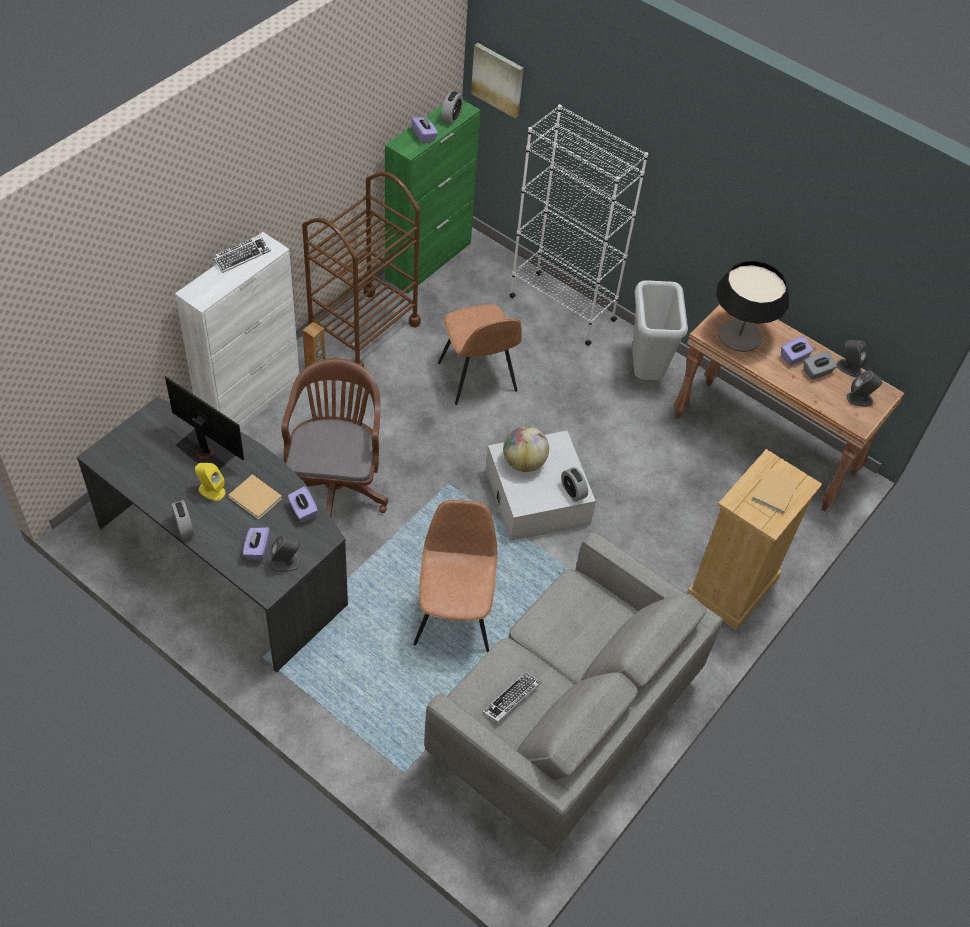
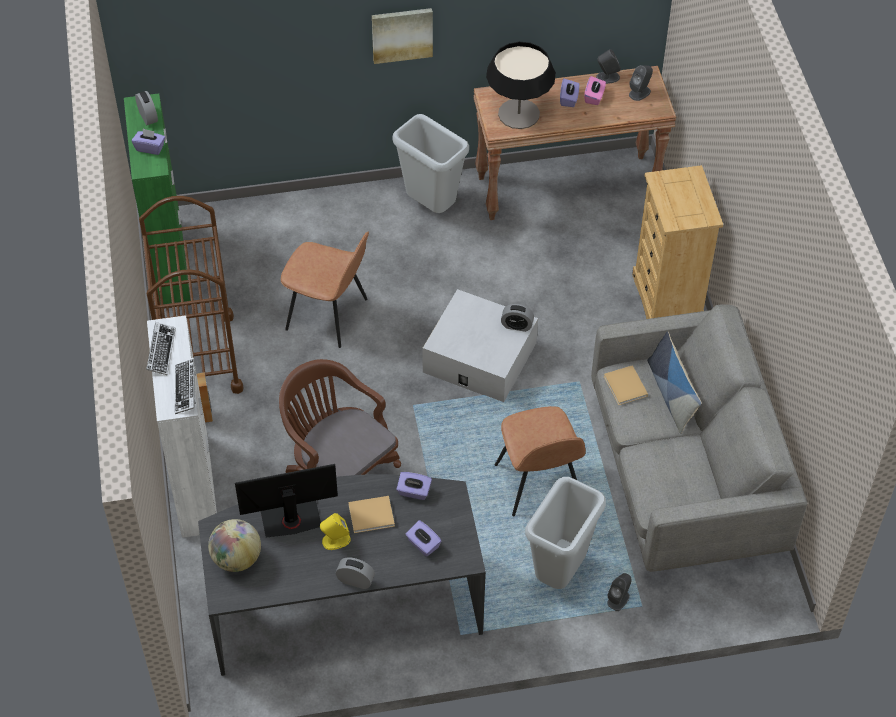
camera: 45 degrees left, 0 degrees up
grey speaker [271,535,300,572] -> grey speaker moved to [607,573,632,611]
brown chair [413,500,497,652] -> brown chair turned 150 degrees counterclockwise [495,406,586,516]
picture [471,43,523,118] -> picture moved to [372,8,433,64]
keyboard [483,672,542,723] -> keyboard moved to [175,359,196,414]
globe [503,426,549,472] -> globe moved to [208,519,261,572]
white bookcase [509,104,648,346] -> none
beige book [751,468,799,514] -> beige book moved to [604,365,648,405]
grey tissue box [804,352,837,380] -> pink tissue box [584,76,606,105]
none -> grey trash can [525,477,606,589]
none -> pillow [647,331,701,434]

